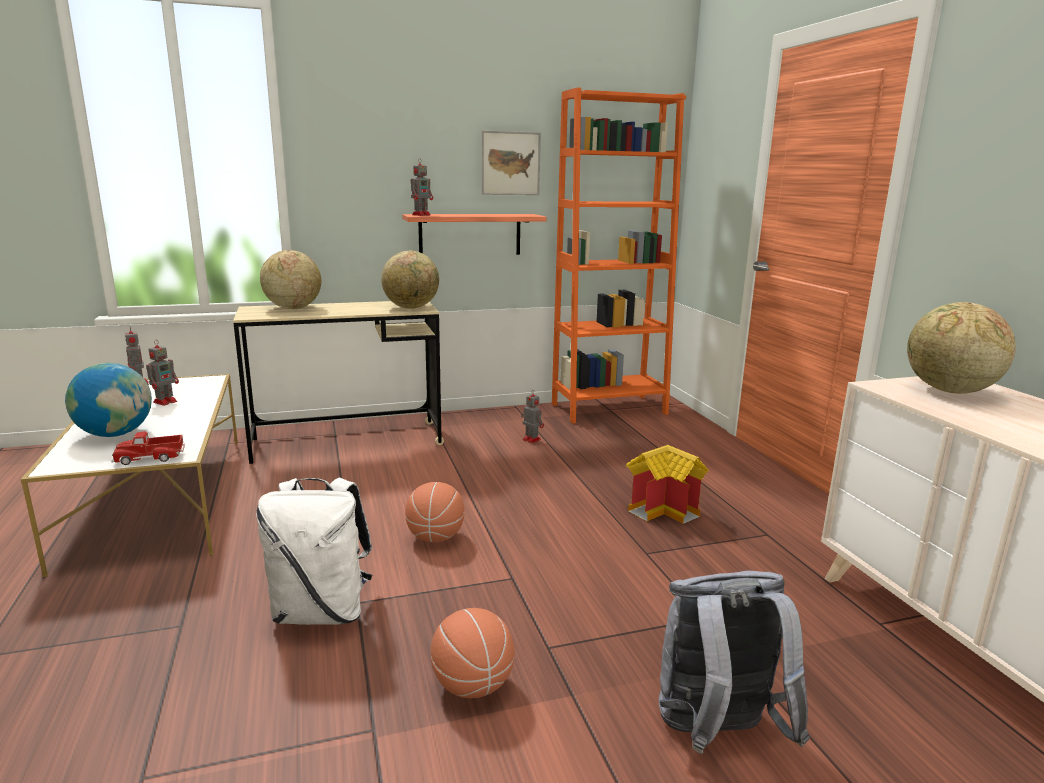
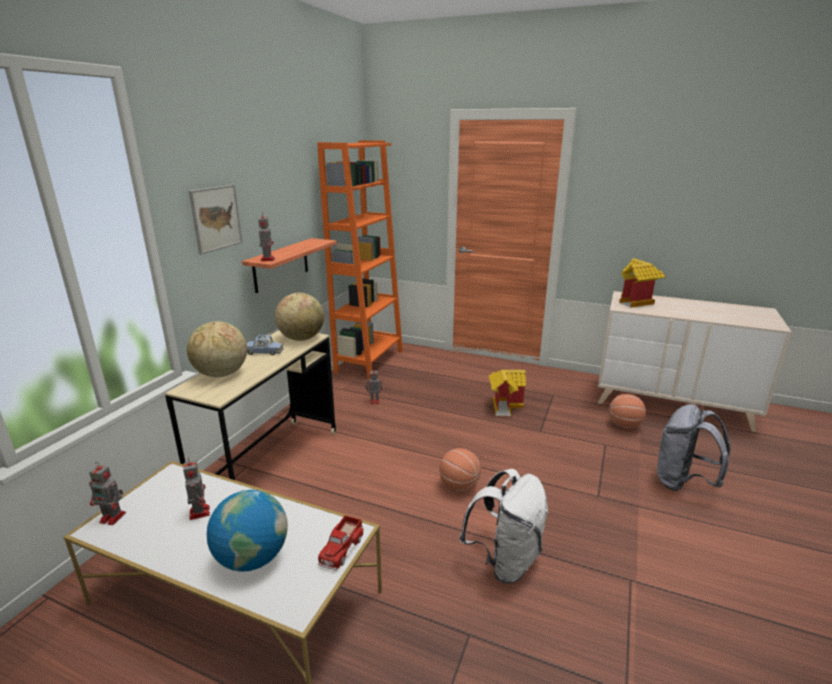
camera: 50 degrees left, 5 degrees up
basketball [431,608,514,698] -> basketball moved to [609,394,646,428]
picture [481,130,541,195] -> picture moved to [189,185,243,254]
globe [907,302,1016,394] -> toy house [619,258,665,307]
none -> blue toy car [247,335,284,355]

